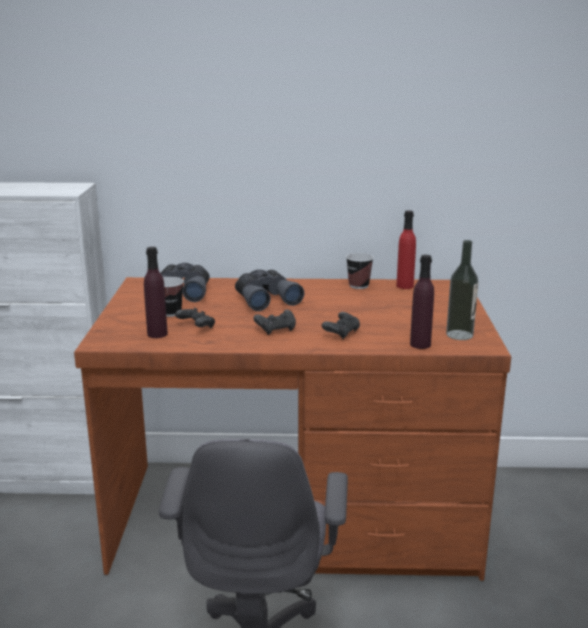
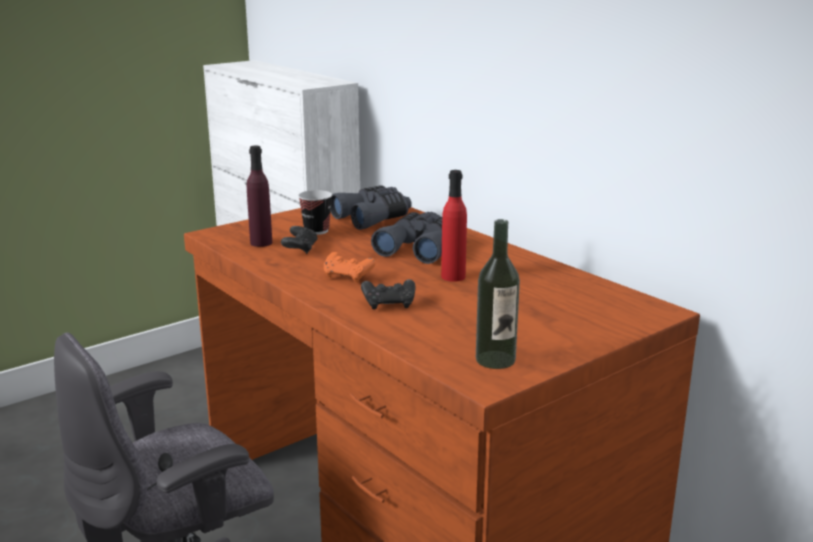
camera: 50 degrees right, 0 degrees up
black game controller [253,310,296,335] -> orange game controller [324,252,376,283]
cup [346,253,374,289] -> none
red bottle [396,210,416,289] -> red bottle moved to [441,170,467,282]
purple bottle [410,255,434,349] -> none

